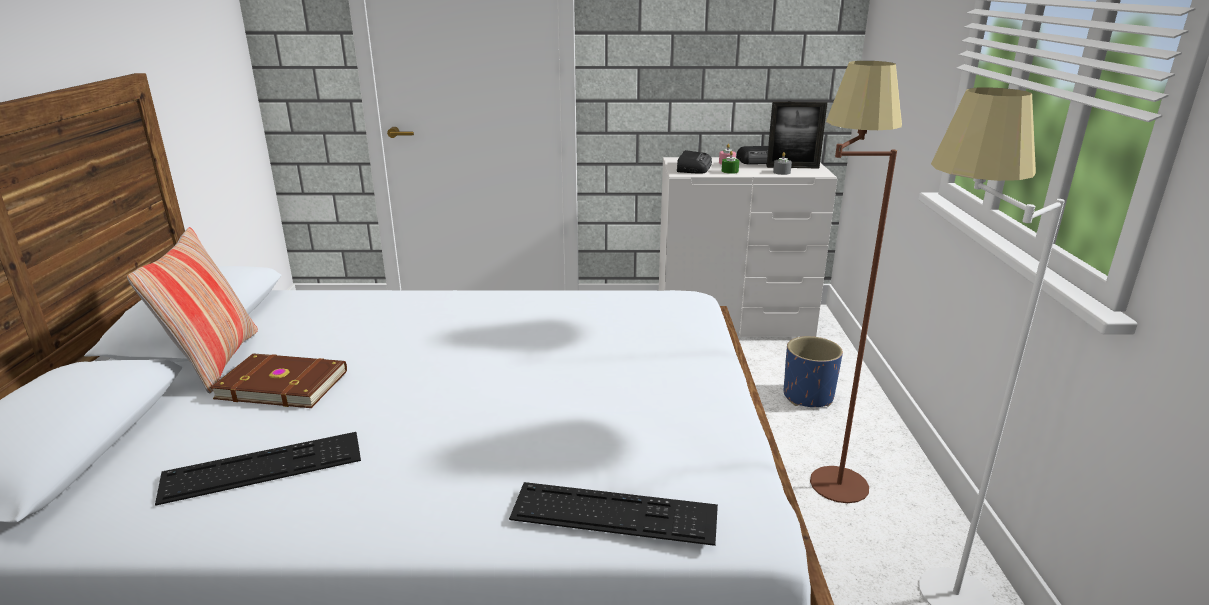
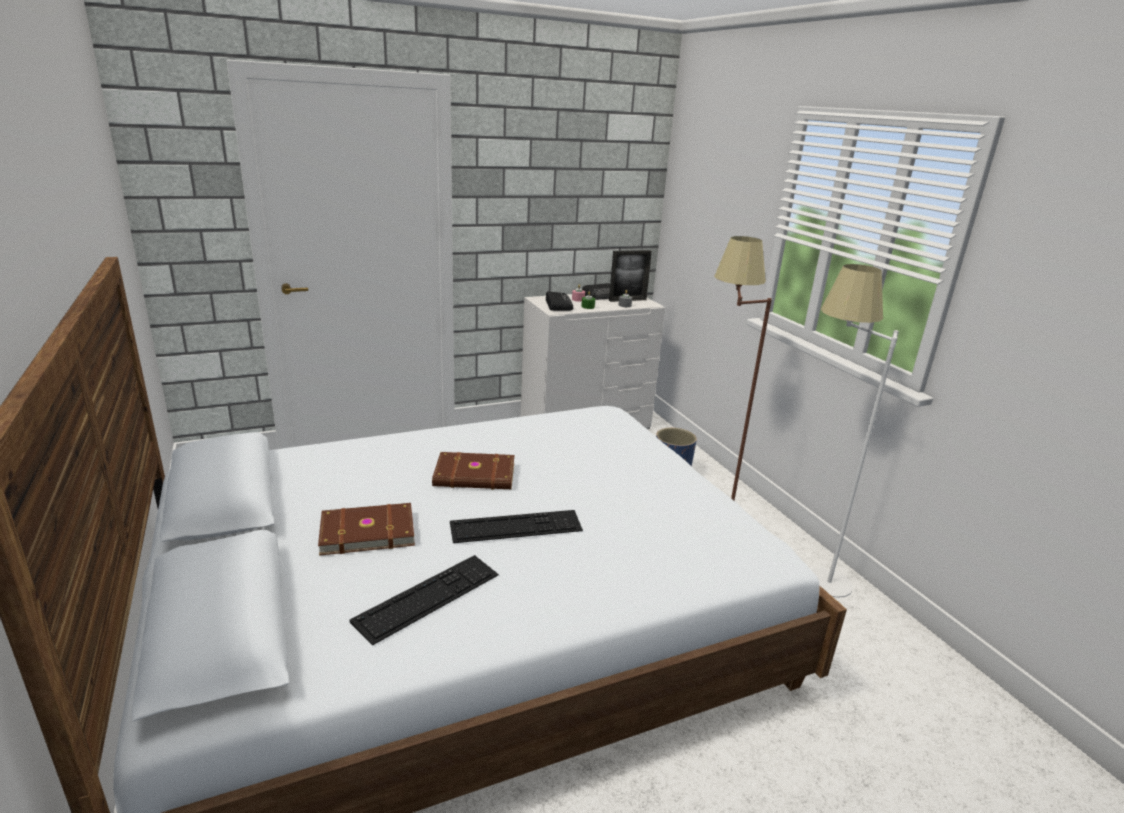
camera: 25 degrees left, 0 degrees up
pillow [127,227,258,394] -> none
keyboard [509,482,718,546] -> keyboard moved to [450,510,583,543]
none -> brown book [432,452,515,489]

